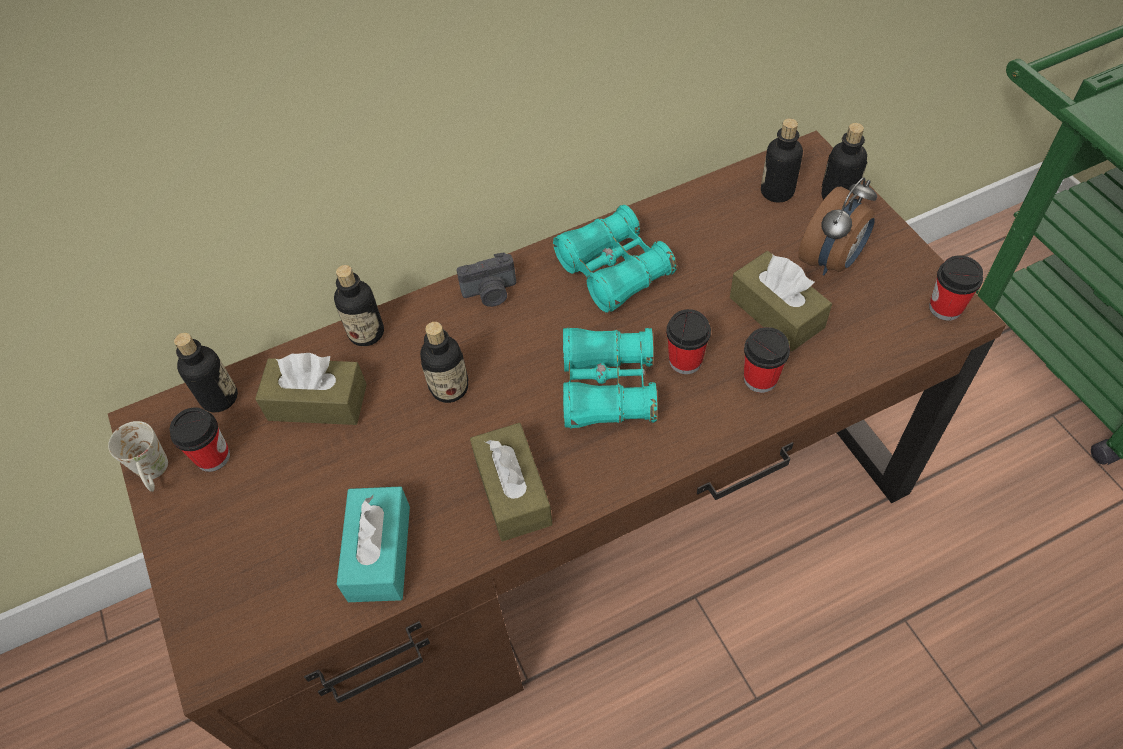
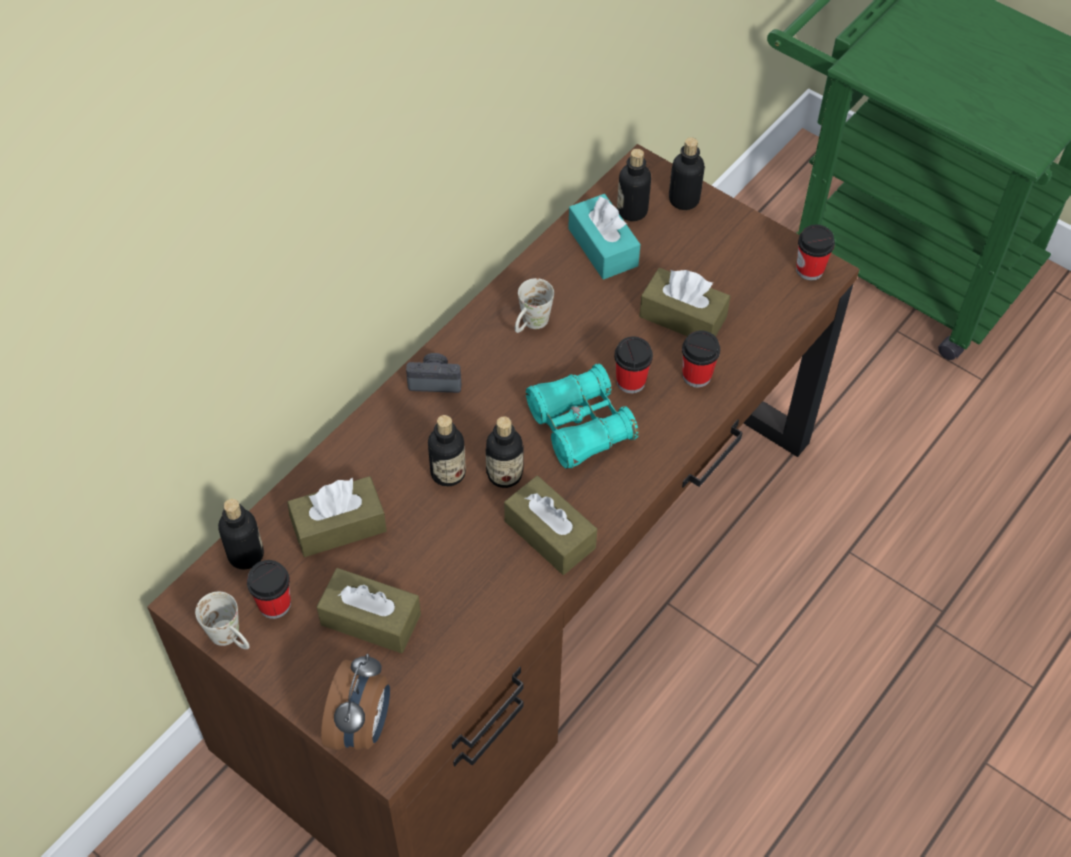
camera: 30 degrees left, 0 degrees up
bottle [334,265,384,346] -> bottle moved to [485,416,523,488]
turquoise tissue box [337,487,410,602] -> turquoise tissue box moved to [568,194,641,280]
camera [457,252,516,307] -> camera turned 135 degrees counterclockwise [406,353,461,393]
turquoise binoculars [553,205,677,313] -> white mug [515,278,554,333]
alarm clock [798,177,877,276] -> alarm clock moved to [321,654,390,750]
none -> brown tissue box [317,568,421,653]

